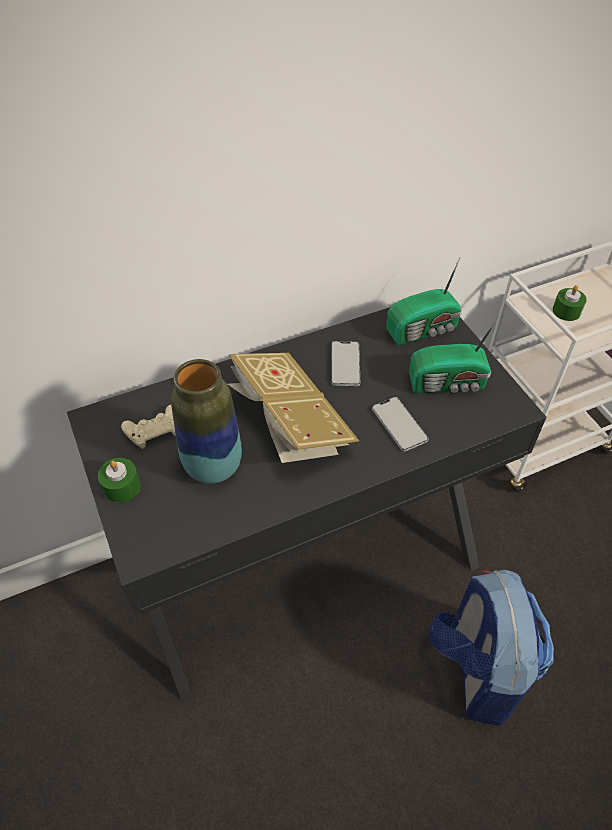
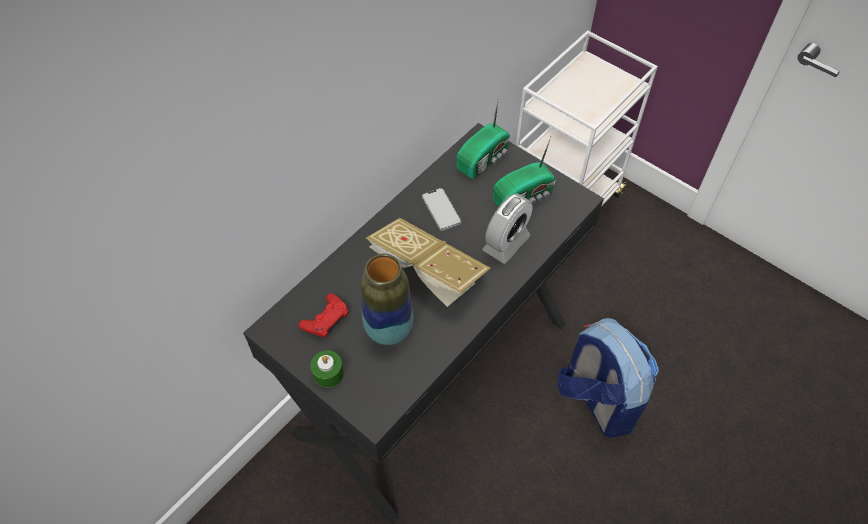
camera: 25 degrees left, 5 degrees up
beige game controller [121,405,176,449] -> red game controller [299,293,348,338]
phone [372,397,429,452] -> alarm clock [482,193,533,264]
green candle [552,285,587,321] -> none

